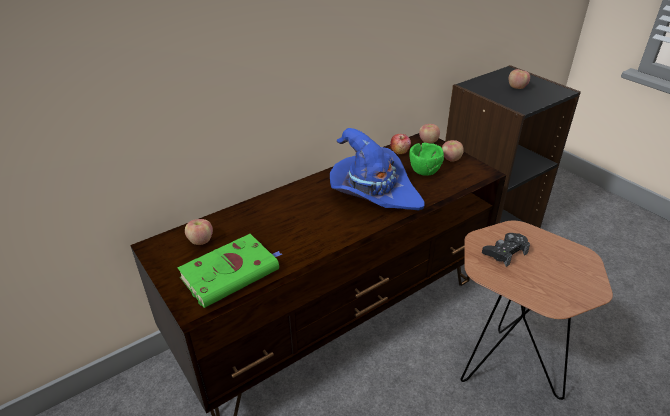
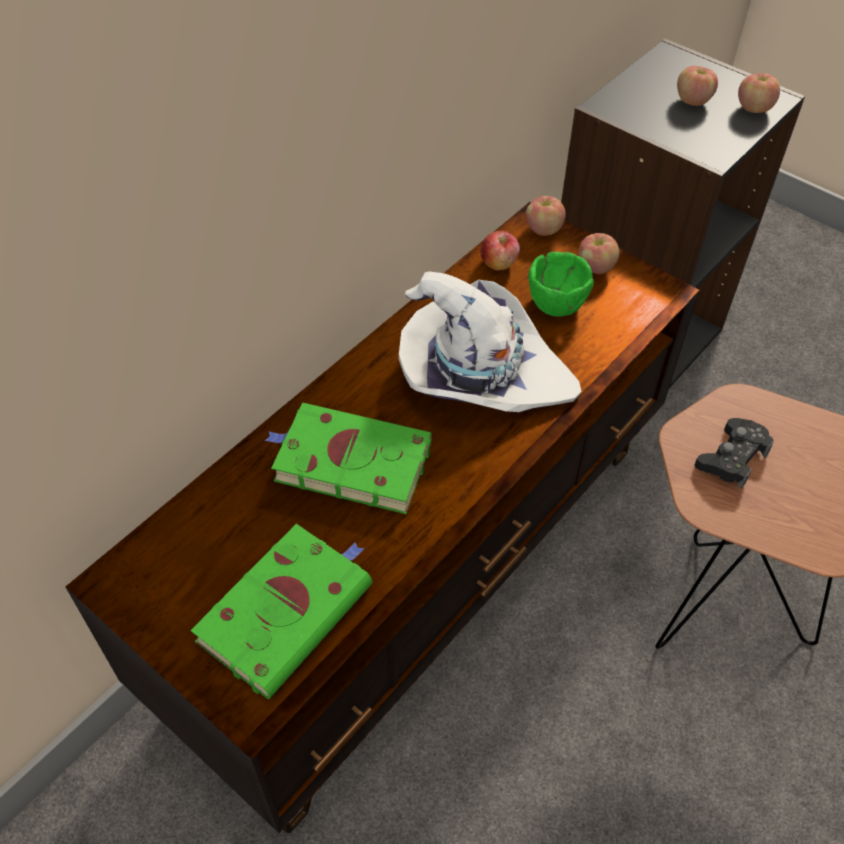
camera: 15 degrees left, 15 degrees up
apple [185,219,213,245] -> apple moved to [738,73,780,113]
blue hat [330,128,424,210] -> white hat [399,272,582,412]
none -> green book [265,403,432,514]

